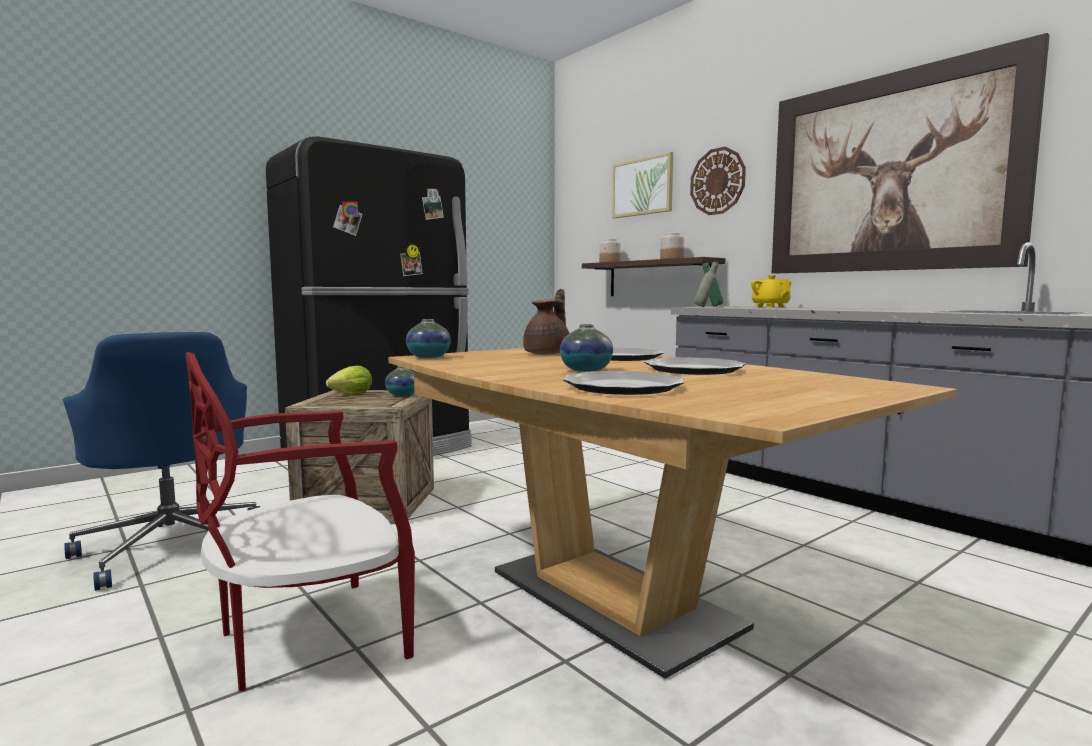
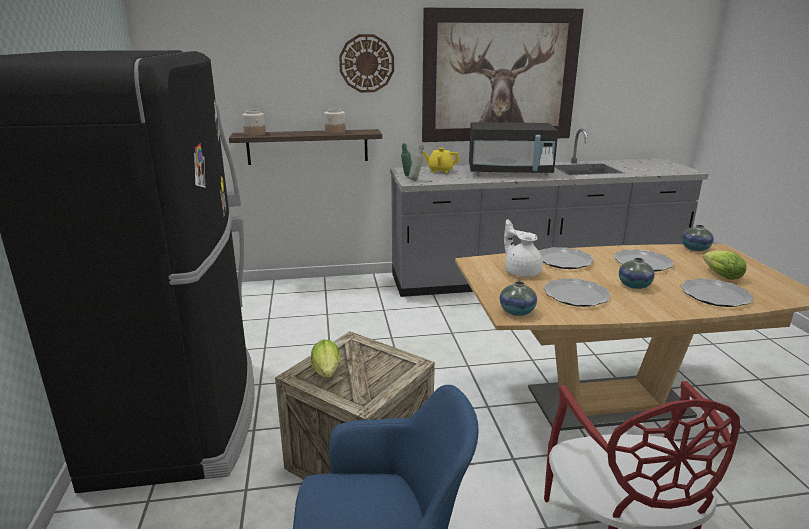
camera: 60 degrees left, 15 degrees up
vase [385,366,414,396] -> vase moved to [682,225,714,251]
brown teapot [523,289,570,354] -> white teapot [504,219,543,277]
picture [612,152,673,218] -> none
none -> black microwave [469,122,558,175]
none -> plate [544,278,611,307]
none -> lettuce [703,250,747,280]

